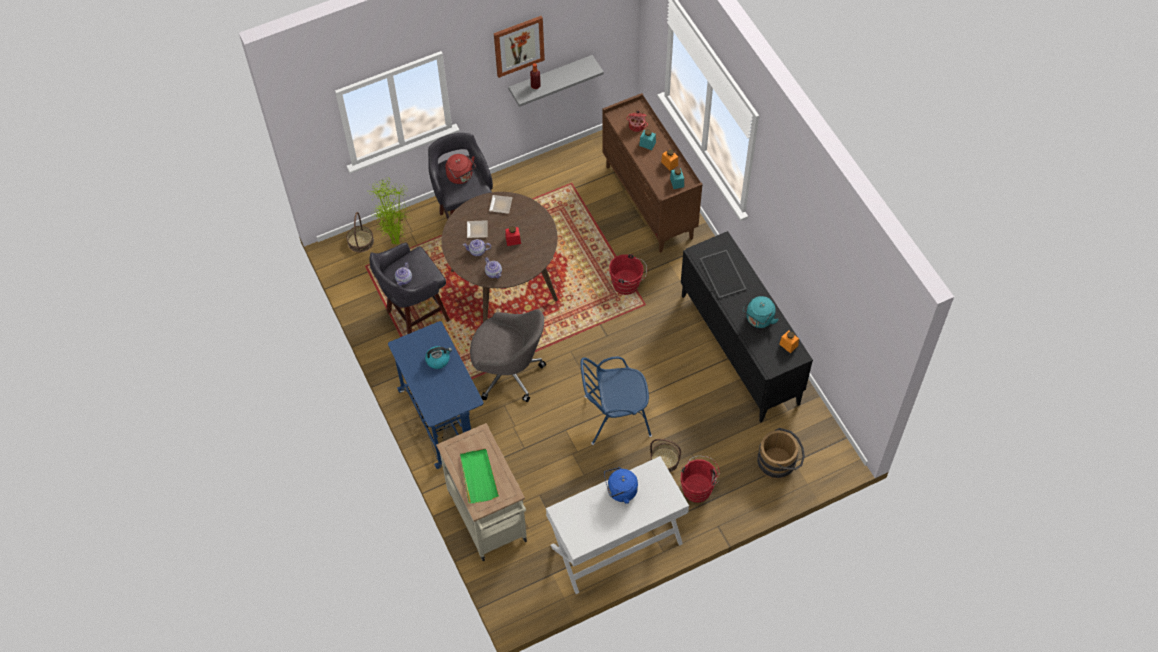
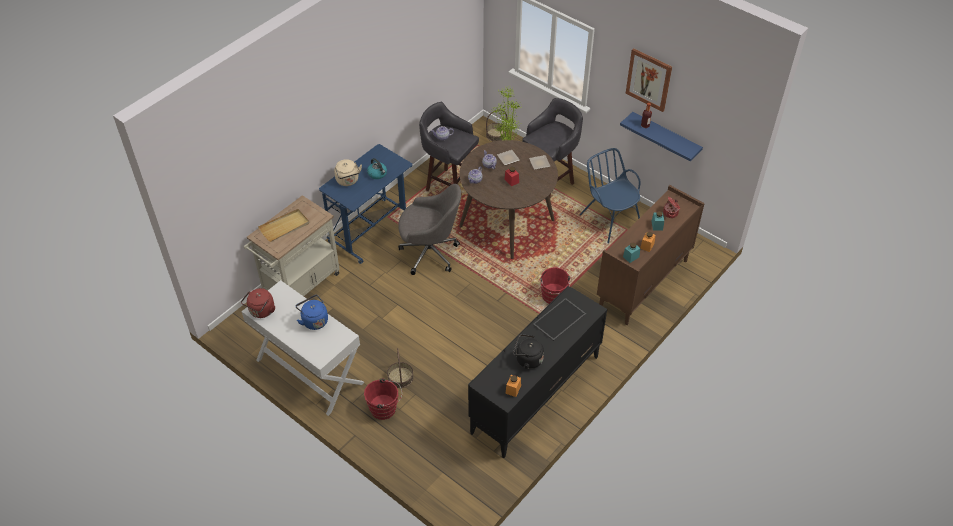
camera: 65 degrees right, 10 degrees down
red kettle [445,154,476,184] -> red kettle moved to [241,288,275,318]
green tray [460,448,499,503] -> beige tray [258,209,309,242]
grey office chair [470,309,546,402] -> grey office chair turned 75 degrees counterclockwise [398,184,461,275]
grey shelf [508,55,604,107] -> blue shelf [620,112,703,161]
blue chair [580,357,652,445] -> blue chair moved to [580,148,641,244]
turquoise kettle [743,296,779,328] -> black kettle [513,334,544,369]
brown bucket [757,428,805,480] -> none
none -> beige kettle [334,159,362,186]

